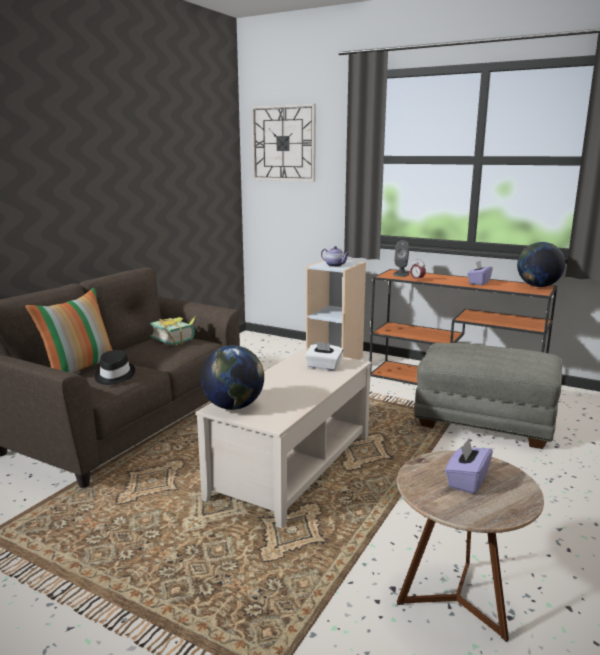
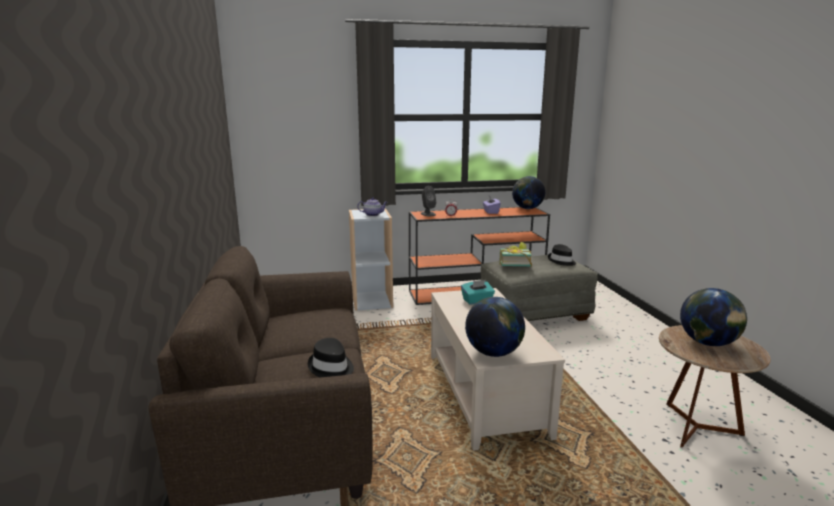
camera: 40 degrees left, 0 degrees up
pillow [25,288,112,373] -> none
book [150,315,197,346] -> book moved to [499,242,532,267]
wall clock [251,104,316,182] -> none
white tissue box [305,342,343,370] -> turquoise tissue box [461,280,495,305]
purple tissue box [445,439,493,494] -> globe [680,288,747,346]
none -> black hat [548,244,576,266]

